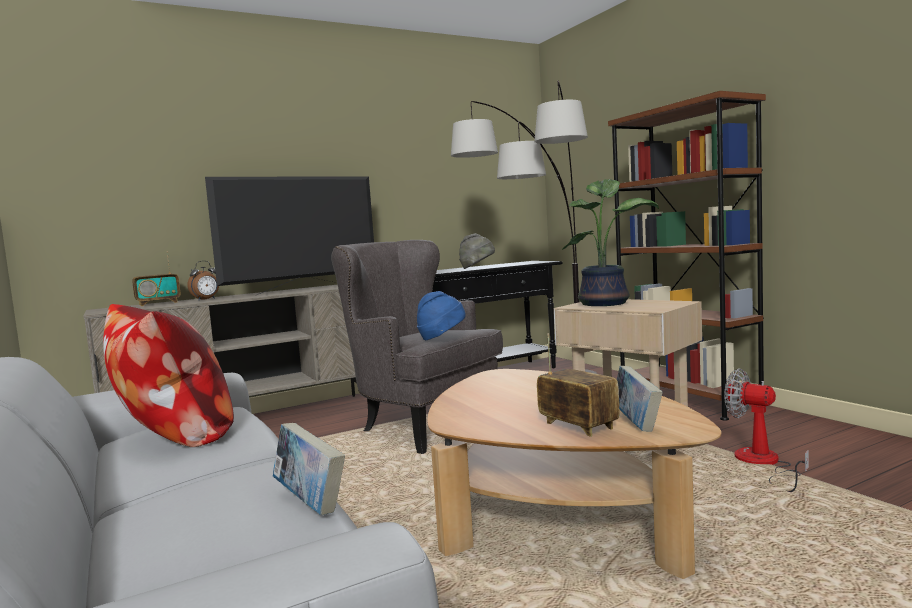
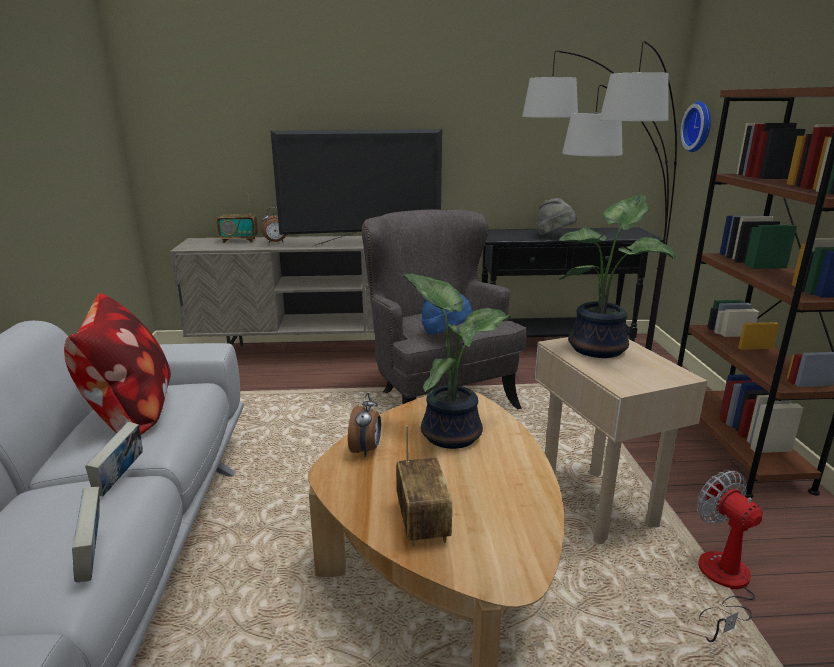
camera: 25 degrees right, 15 degrees up
book [617,366,663,432] -> book moved to [85,422,143,496]
none -> alarm clock [348,393,381,457]
none -> potted plant [402,274,511,449]
none -> wall clock [680,101,711,152]

